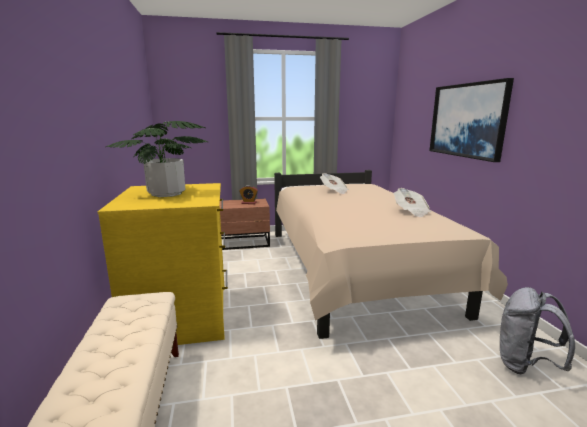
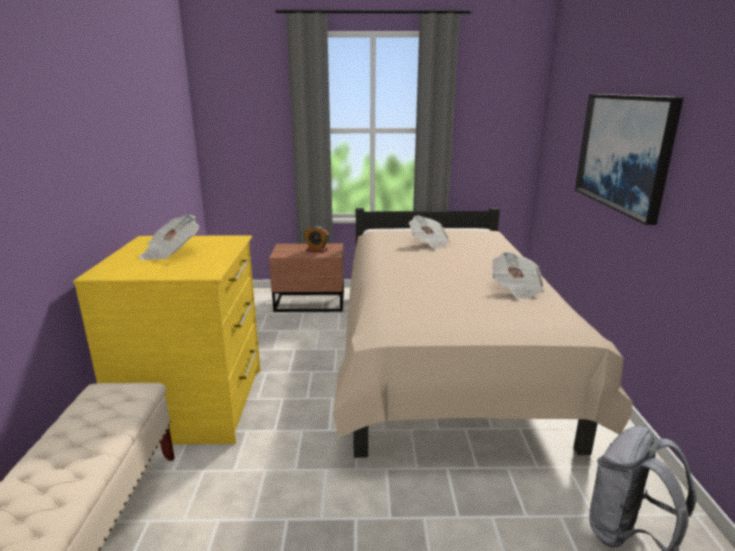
camera: 10 degrees right, 5 degrees up
potted plant [106,121,208,197] -> newspaper [139,215,199,260]

